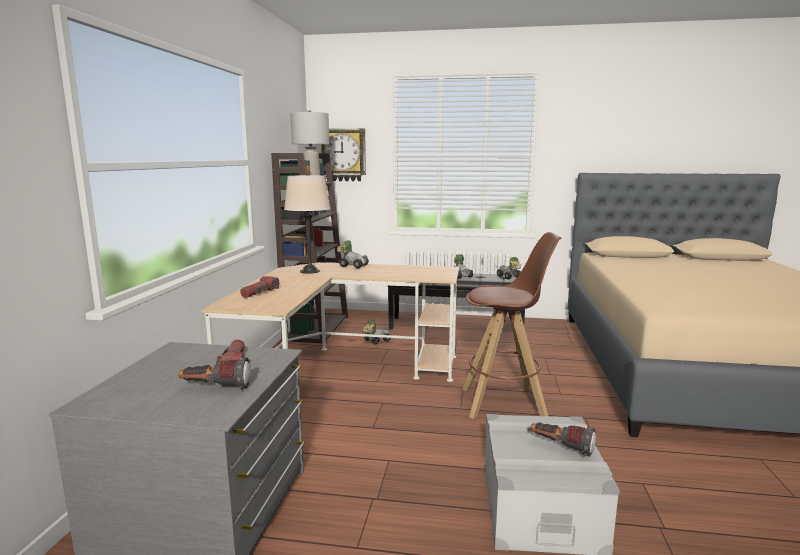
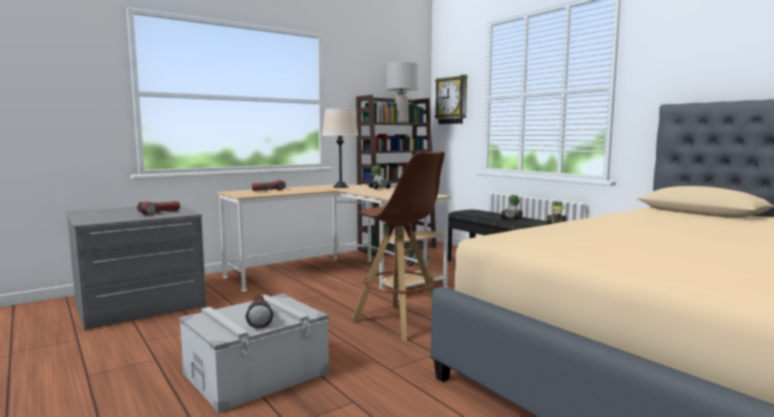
camera: 45 degrees right, 5 degrees down
flashlight [178,357,251,389] -> none

